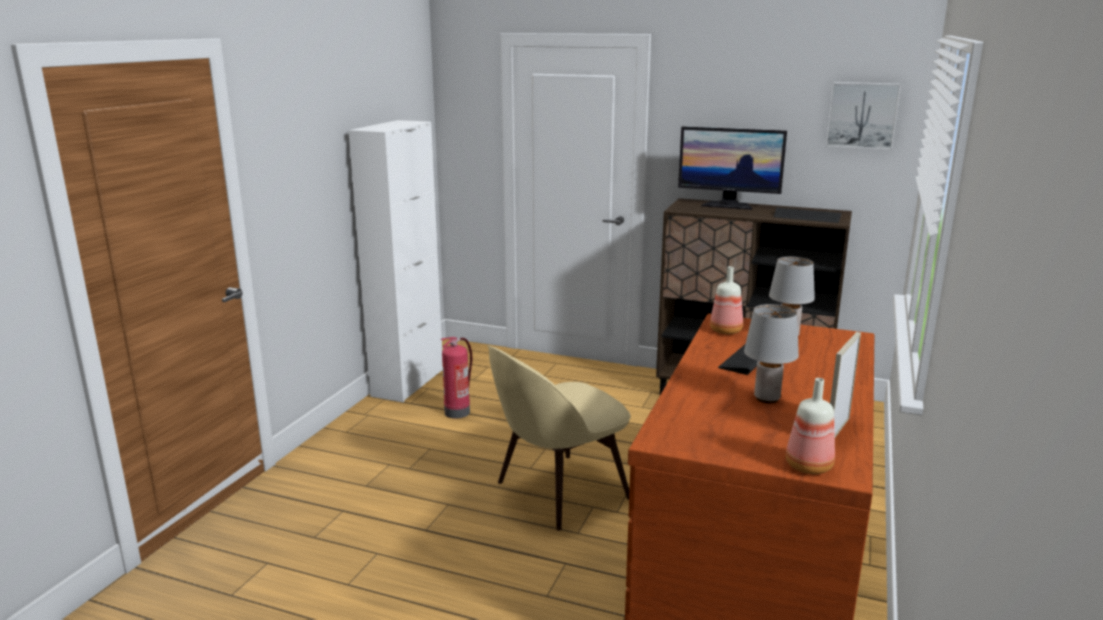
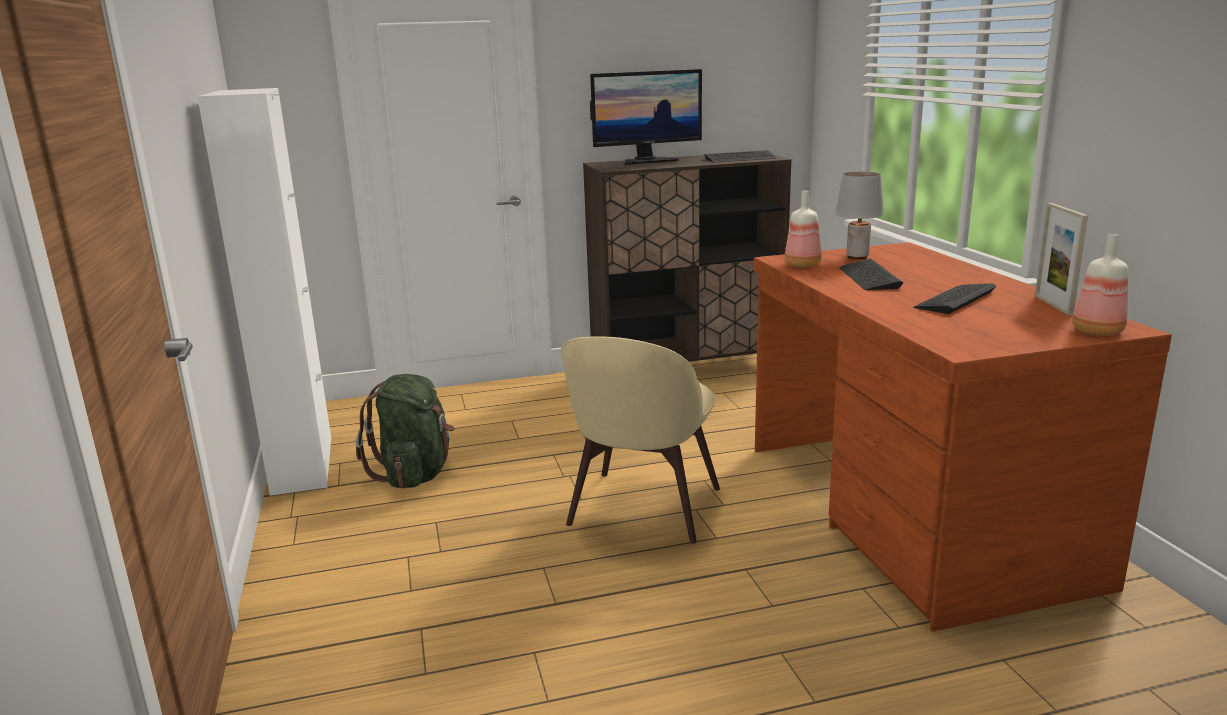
camera: 35 degrees left, 0 degrees up
fire extinguisher [441,337,472,419] -> green backpack [356,374,455,489]
grey table lamp [744,304,799,403] -> keyboard [913,283,996,314]
picture [826,82,901,150] -> none

